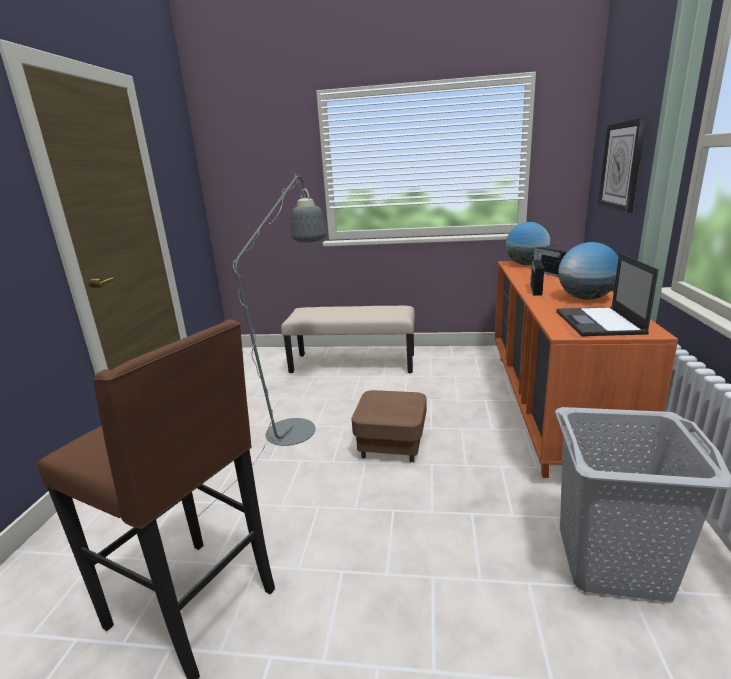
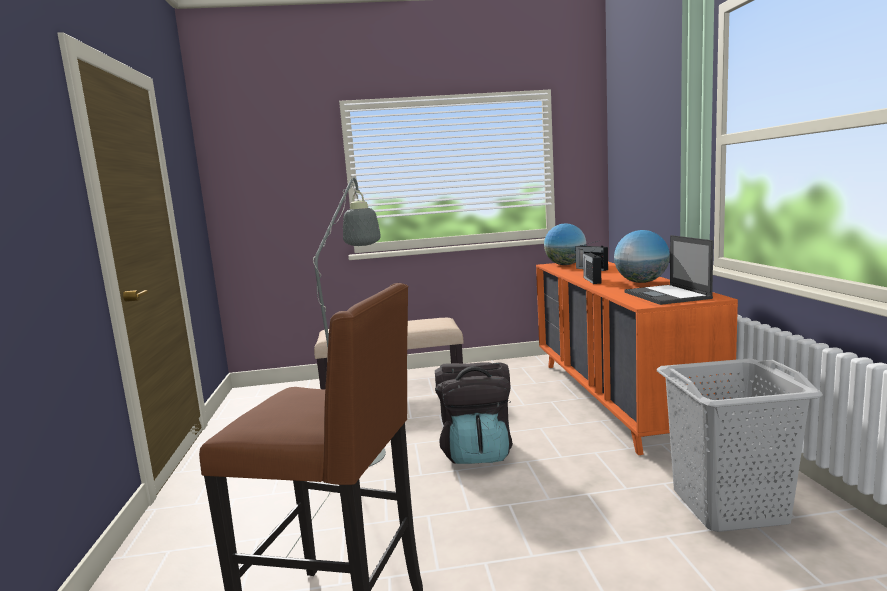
camera: 15 degrees left, 10 degrees down
brown ottoman [352,390,427,462] -> black backpack [435,362,513,464]
wall clock [598,118,646,213] -> none

